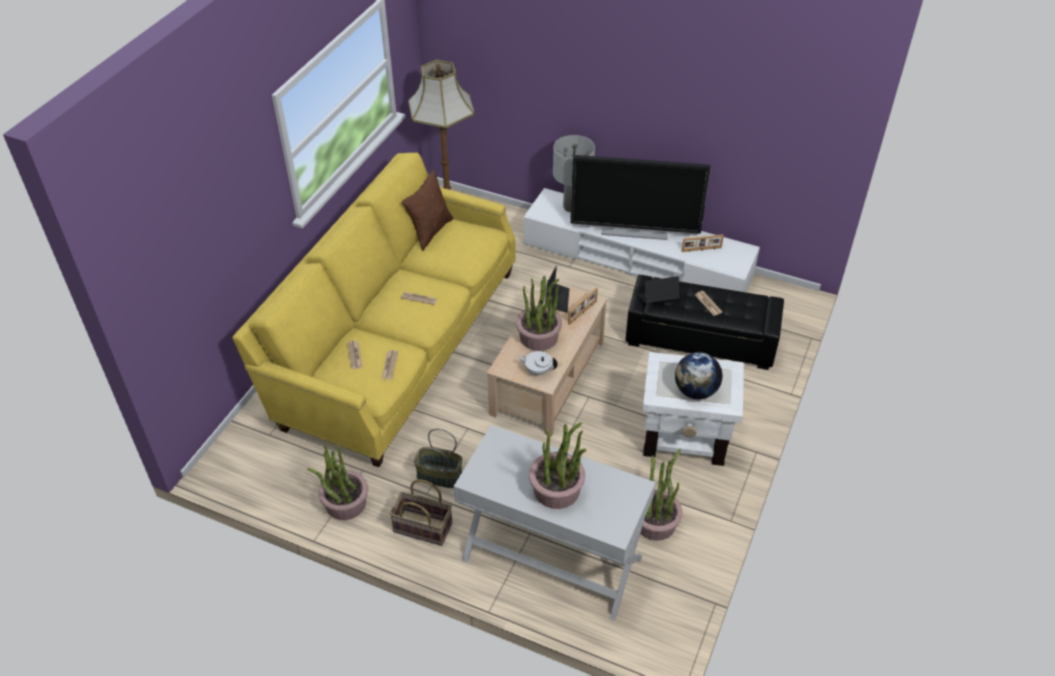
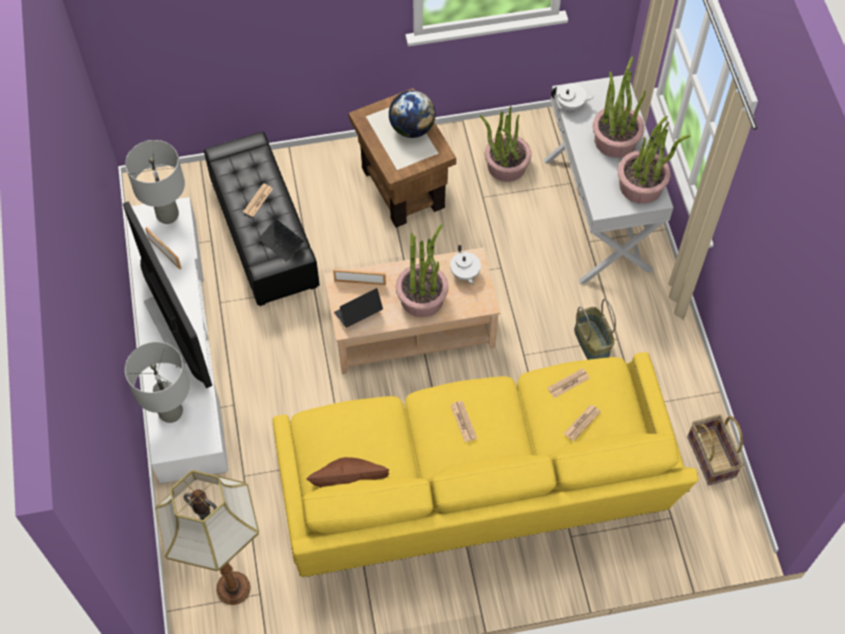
camera: 125 degrees left, 15 degrees up
potted plant [307,444,368,520] -> potted plant moved to [618,116,691,204]
basket [390,479,452,546] -> basket moved to [687,414,744,485]
white side table [643,352,744,466] -> brown side table [349,88,456,228]
none -> grey table lamp [125,140,185,224]
none -> white teapot [551,84,595,111]

